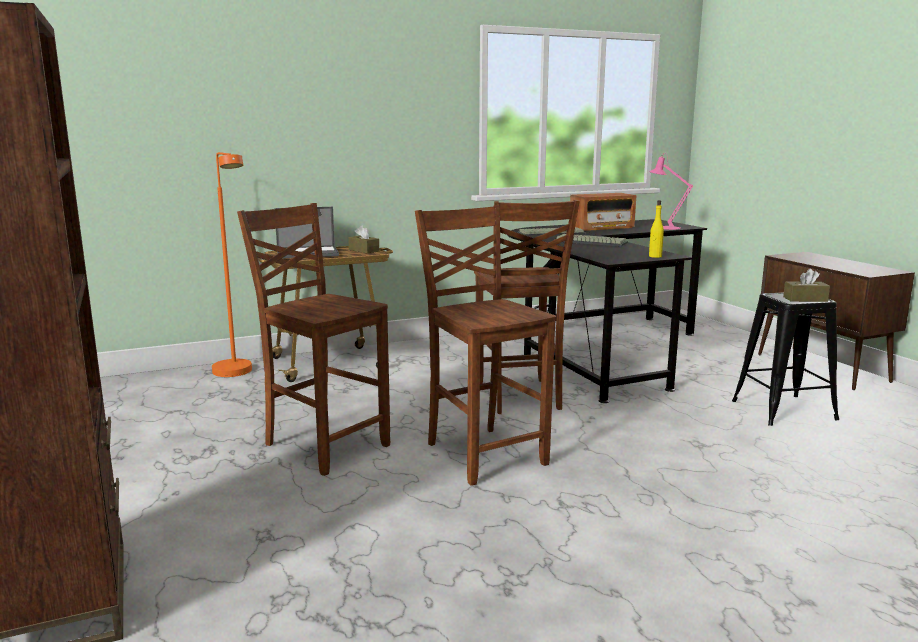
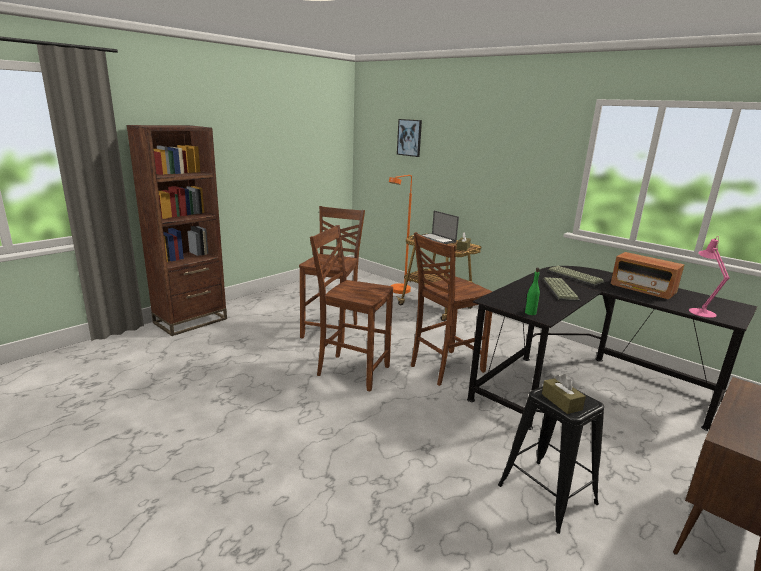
camera: 65 degrees right, 5 degrees up
brown chair [415,205,556,486] -> brown chair turned 105 degrees counterclockwise [310,225,393,391]
yellow bottle [649,200,664,258] -> green bottle [525,268,540,315]
none -> picture [397,119,422,157]

